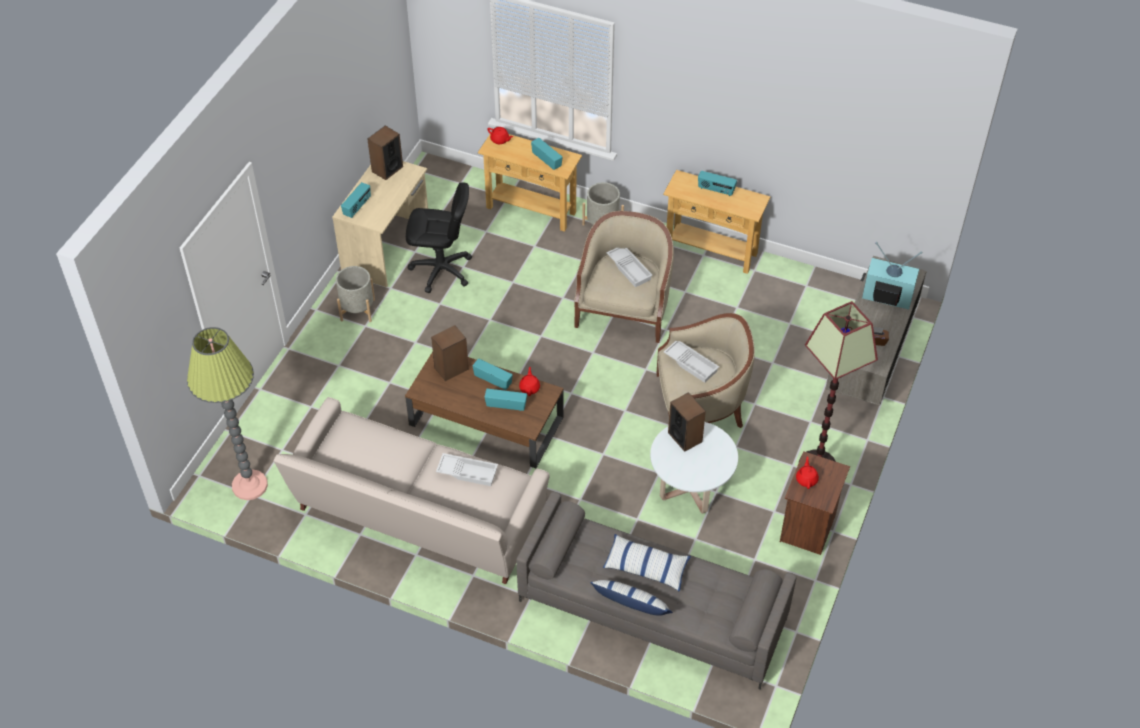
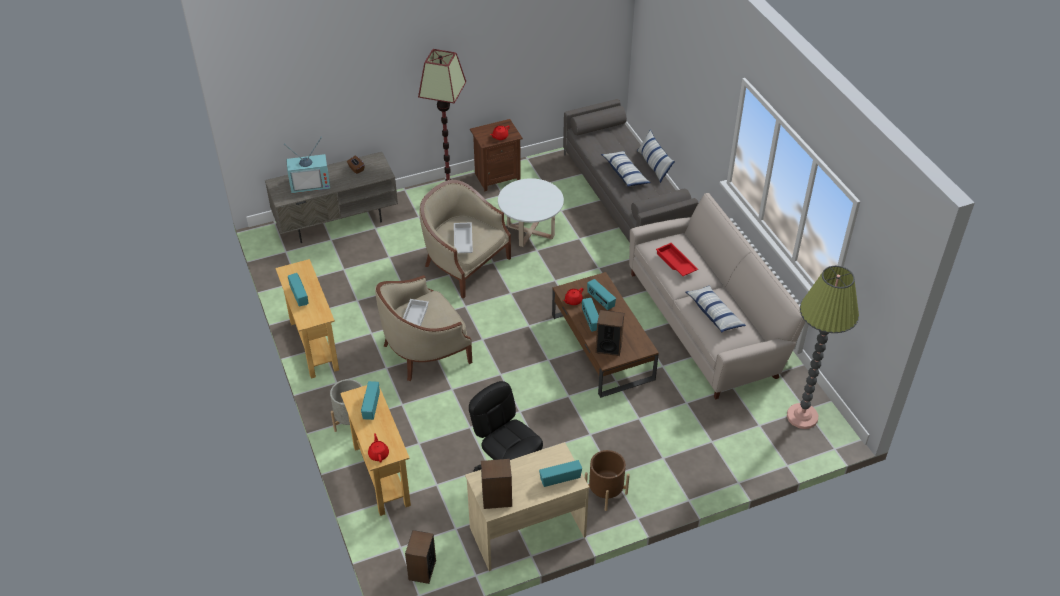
camera: 135 degrees left, 5 degrees down
grey planter [336,266,375,322] -> brown planter [585,450,630,511]
white tray [436,453,498,486] -> red tray [656,243,698,276]
speaker [668,392,706,452] -> speaker moved to [405,530,436,584]
television [862,242,922,310] -> television turned 75 degrees counterclockwise [284,137,330,193]
none -> pillow [685,286,746,333]

